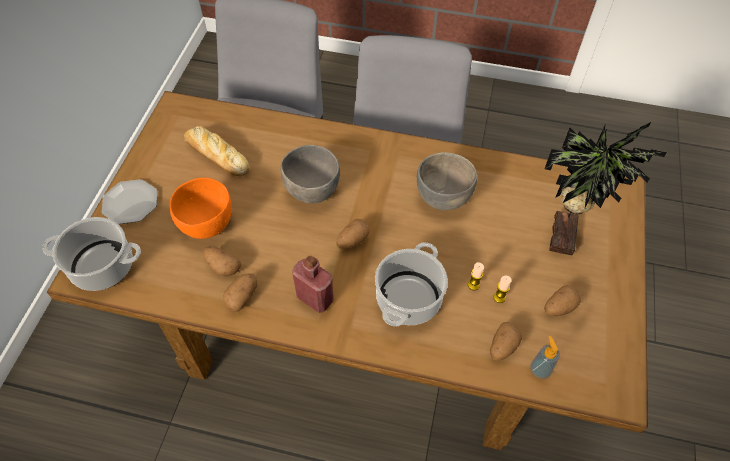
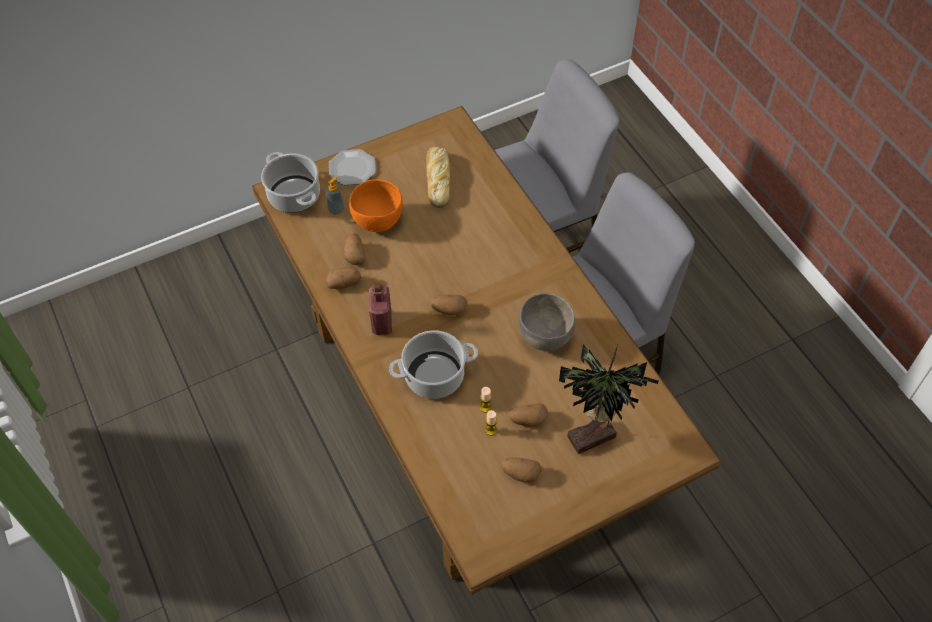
camera: 50 degrees right, 0 degrees up
grey bowl [280,145,340,203] -> none
potato [490,322,522,361] -> potato moved to [509,403,548,427]
soap dispenser [530,336,560,379] -> soap dispenser moved to [326,175,344,215]

